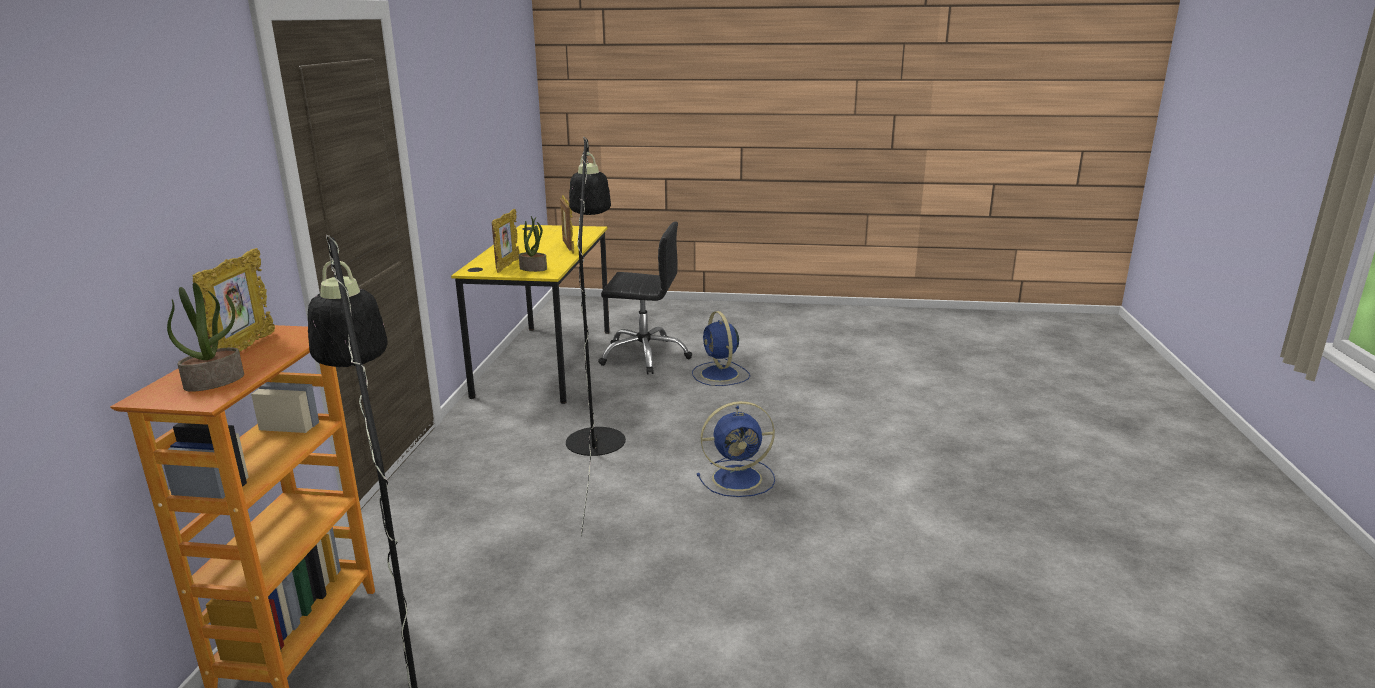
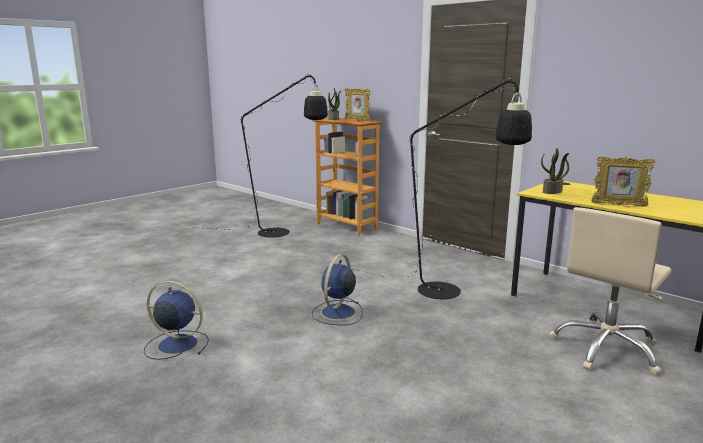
camera: 125 degrees right, 5 degrees down
picture frame [491,209,520,273] -> none
black office chair [598,221,692,374] -> beige office chair [549,207,672,375]
blue fan [692,311,750,386] -> blue fan moved to [144,281,209,360]

